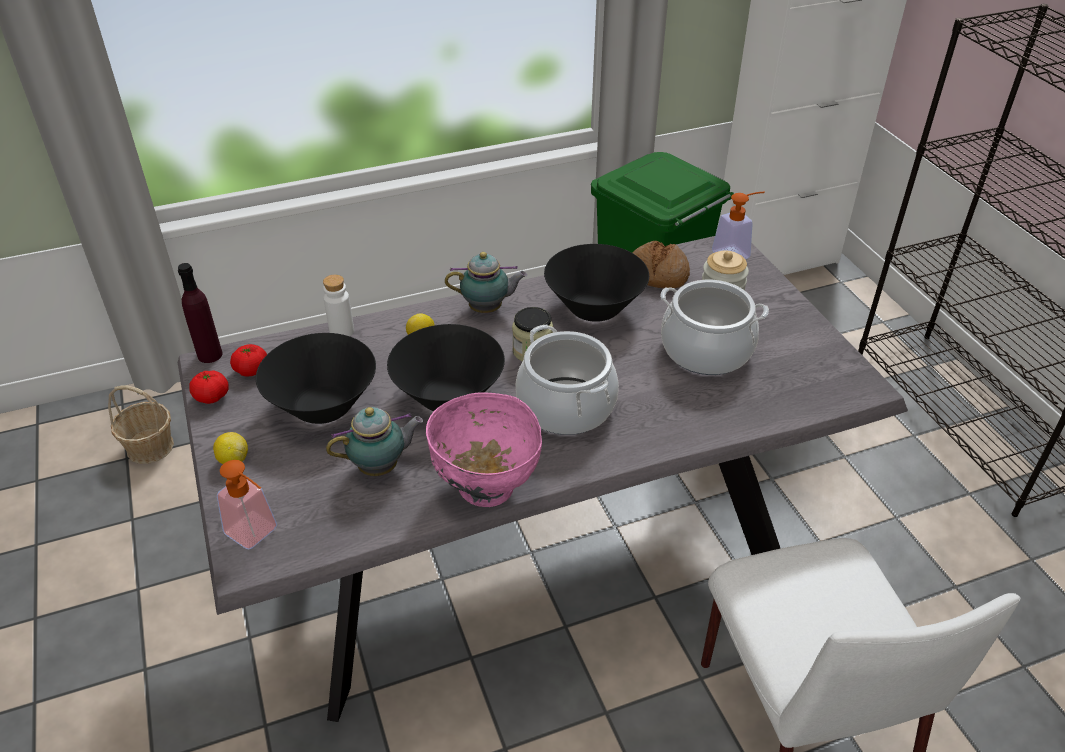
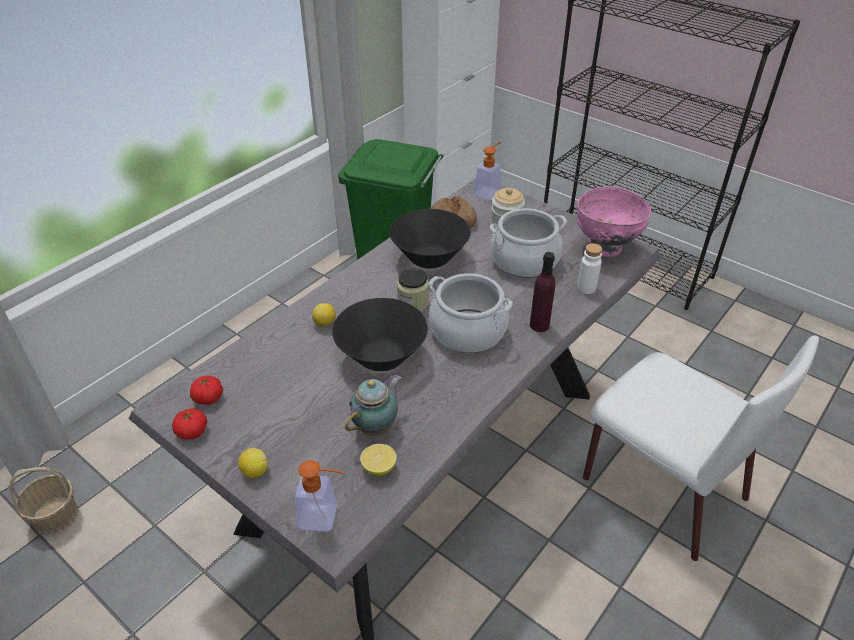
camera: 30 degrees left, 0 degrees up
purple bottle [178,263,223,363] -> purple bottle moved to [530,252,555,332]
black bowl [256,333,376,424] -> none
white bottle [323,275,354,336] -> white bottle moved to [577,243,602,294]
pink bowl [426,393,542,507] -> pink bowl moved to [577,186,651,257]
teapot [445,252,527,313] -> none
none -> lemon [360,444,397,476]

